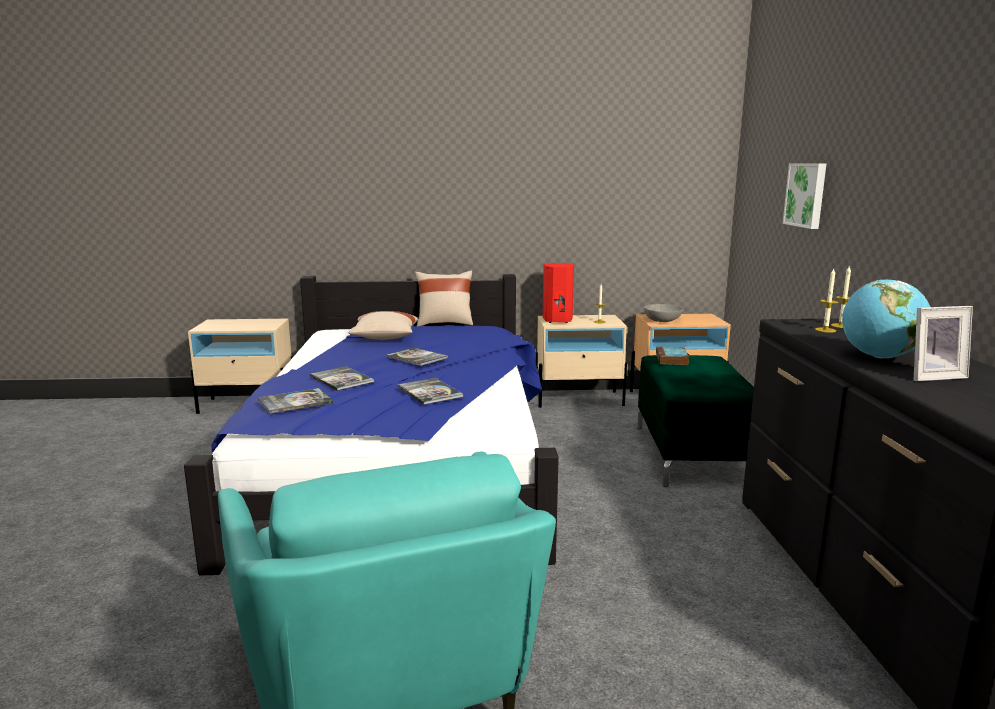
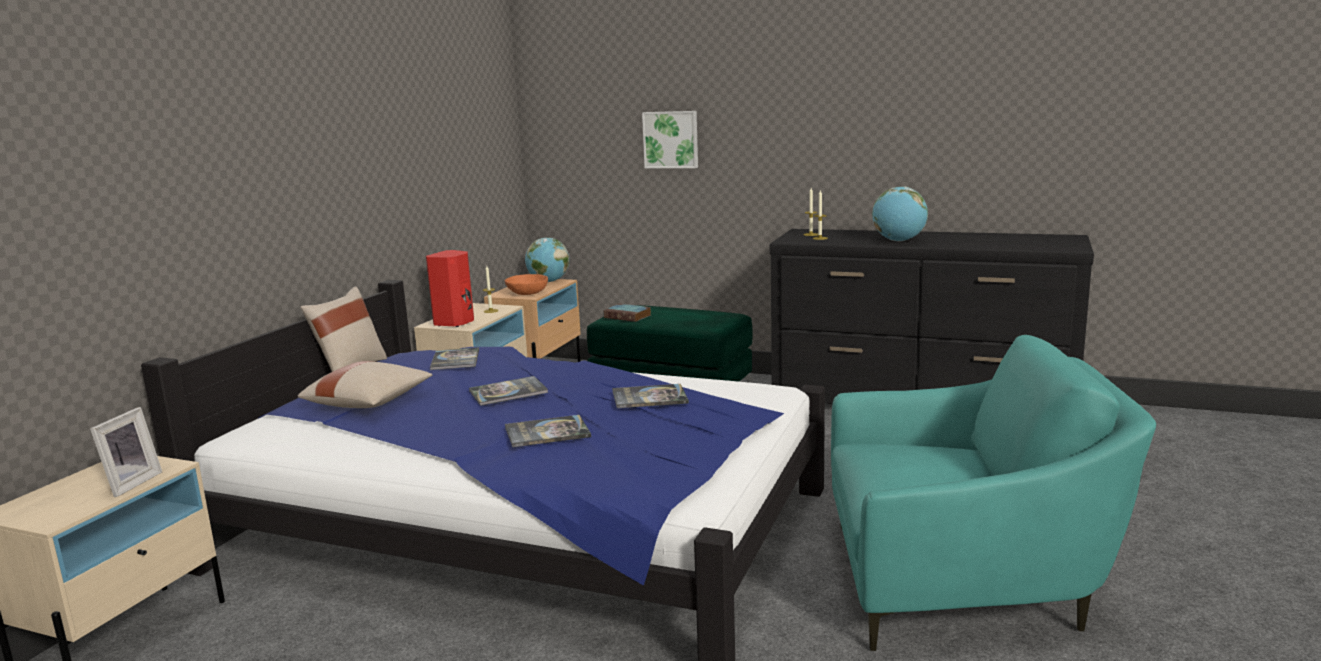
camera: 65 degrees left, 0 degrees up
book [258,388,333,414] -> book moved to [430,347,479,370]
grey bowl [644,304,683,322] -> orange bowl [505,274,548,295]
picture frame [913,306,973,381] -> picture frame moved to [90,407,162,497]
none -> globe [525,238,569,282]

